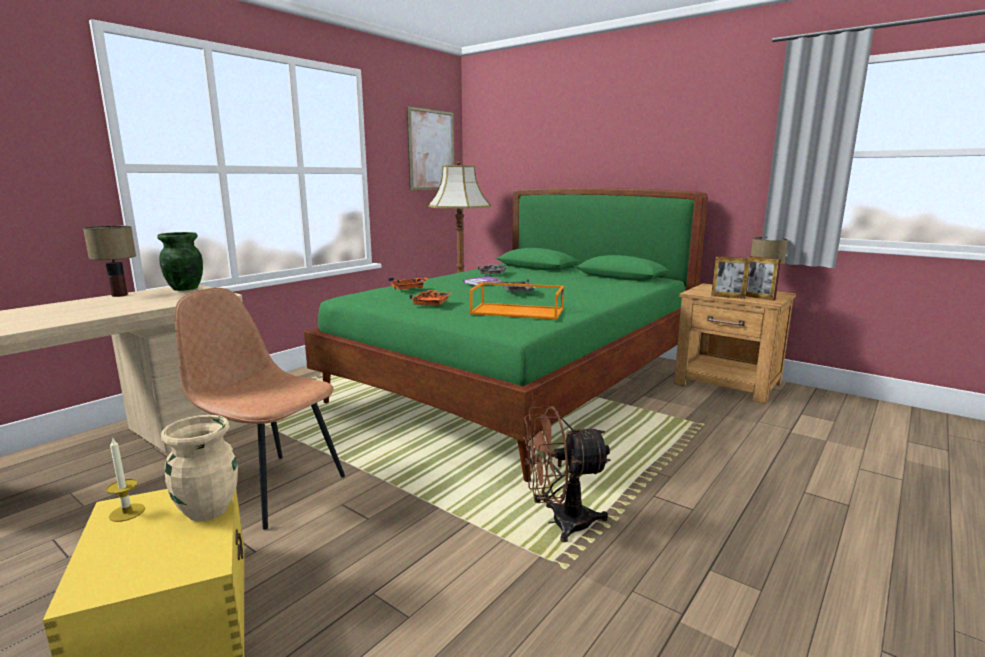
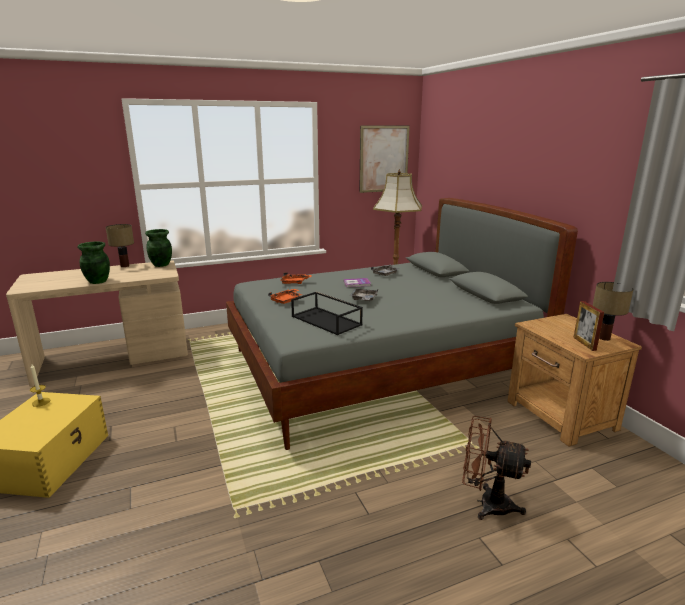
camera: 30 degrees right, 5 degrees up
beige vase [161,415,238,521] -> none
brown chair [174,288,345,530] -> none
green bed [304,188,708,482] -> grey bed [226,198,578,450]
orange tray [470,282,564,320] -> black tray [291,292,363,335]
brown fan [523,406,611,542] -> brown fan moved to [462,416,531,520]
picture frame [711,256,750,299] -> none
none -> green vase [78,242,110,284]

